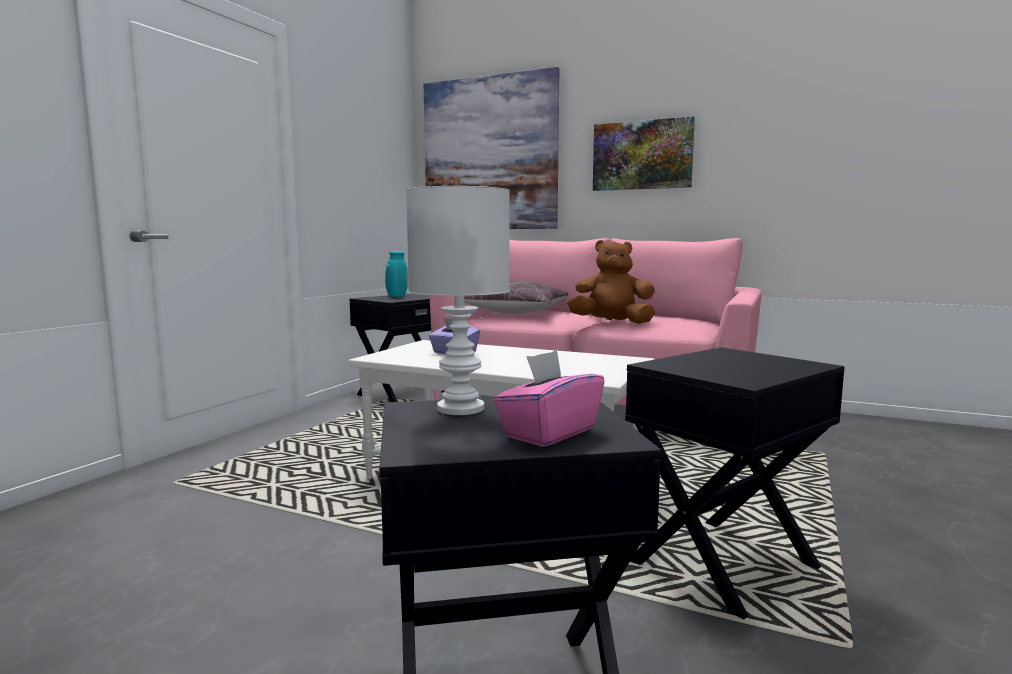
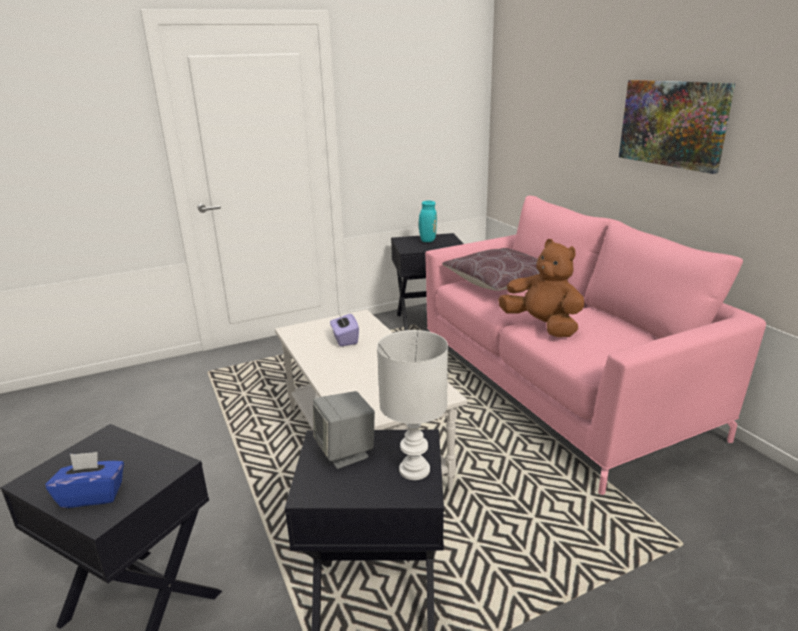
camera: 40 degrees right, 15 degrees up
white table lamp [406,186,510,415] -> white table lamp moved to [377,330,448,480]
picture [424,67,559,229] -> none
pink tissue box [494,350,605,447] -> blue tissue box [45,452,124,508]
none -> grey speaker [313,391,375,469]

